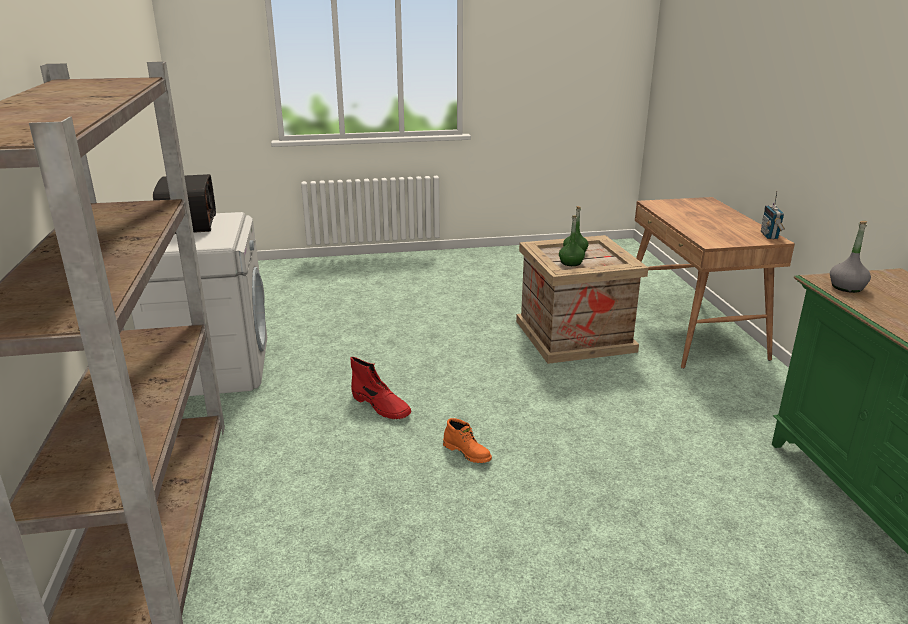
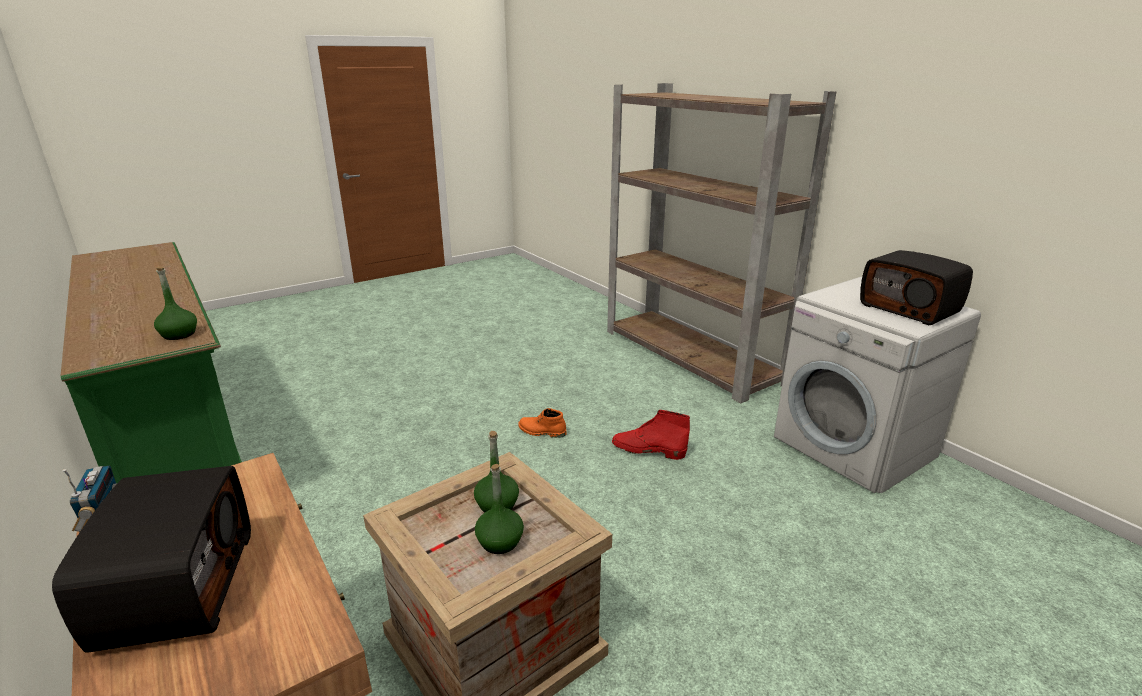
camera: 155 degrees right, 0 degrees up
grey bottle [830,221,871,293] -> green bottle [154,266,197,340]
none -> radio [52,466,251,653]

